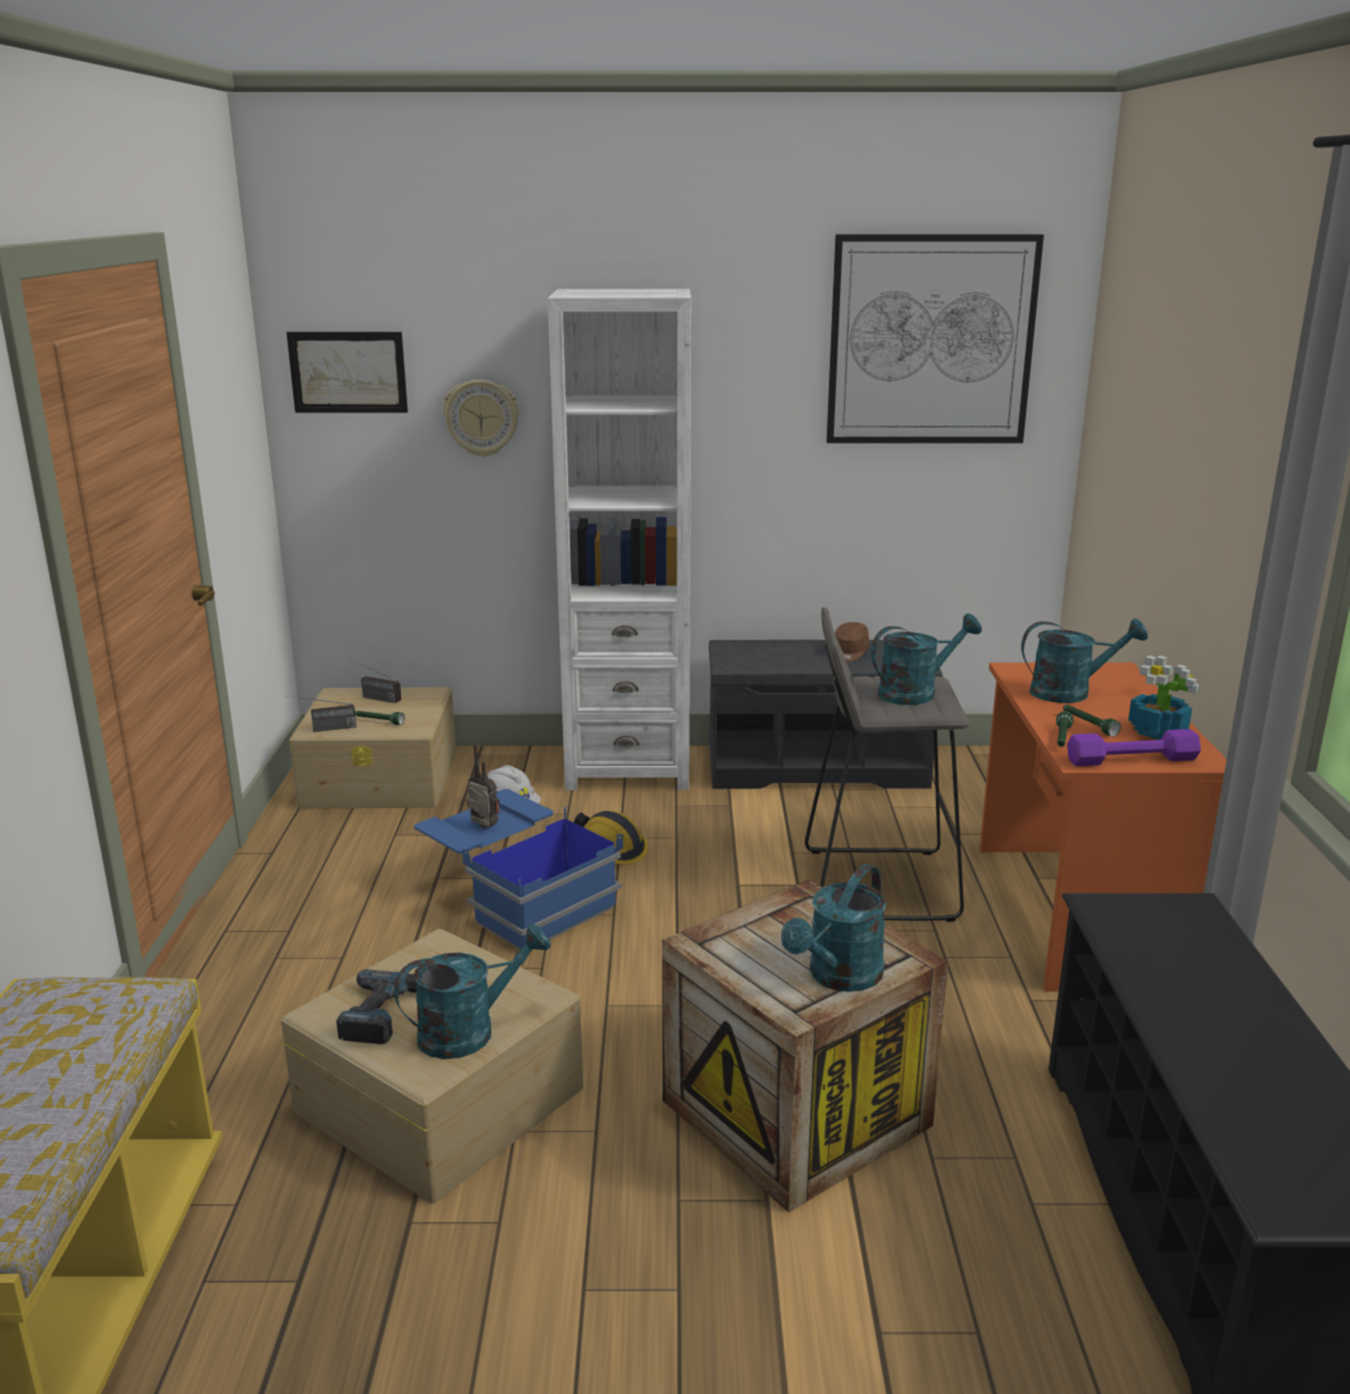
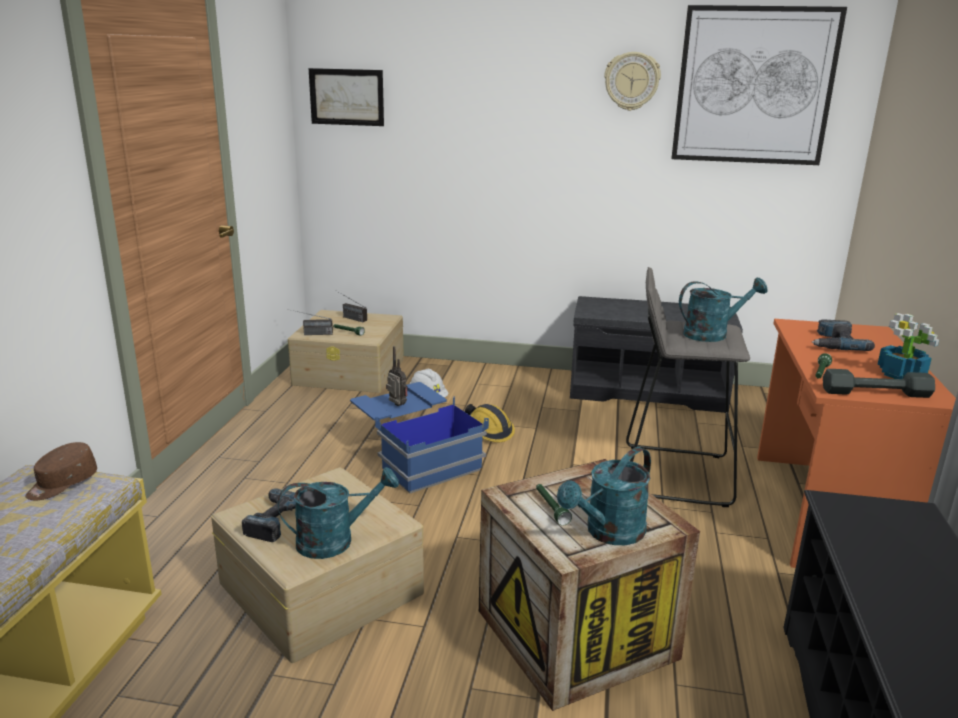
camera: 10 degrees right, 0 degrees up
wall clock [443,379,519,457] -> wall clock moved to [604,52,661,111]
white bookcase [548,289,691,790] -> none
brown cap [835,622,869,662] -> brown cap moved to [25,442,97,500]
turquoise watering can [1021,618,1148,703] -> power drill [812,319,875,351]
green flashlight [1063,704,1121,737] -> green flashlight moved to [536,484,572,526]
purple dumbbell [1067,729,1201,766] -> grey dumbbell [823,369,935,398]

